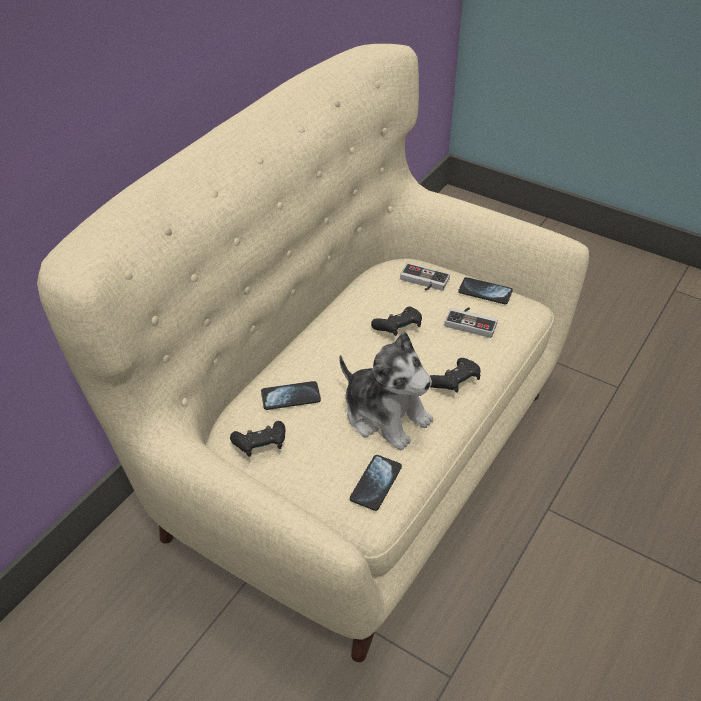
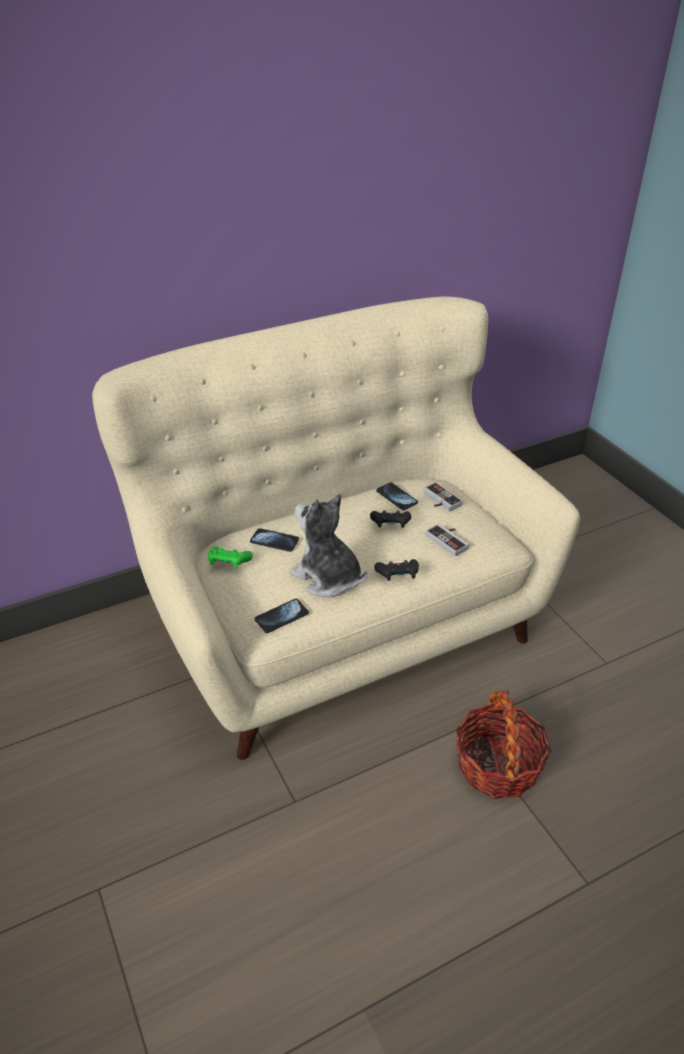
camera: 30 degrees right, 5 degrees down
black game controller [230,421,285,457] -> green game controller [208,546,253,568]
plush toy [339,332,433,451] -> plush toy turned 150 degrees clockwise [290,494,367,597]
phone [458,277,513,304] -> phone moved to [376,482,418,510]
none -> basket [456,690,551,799]

